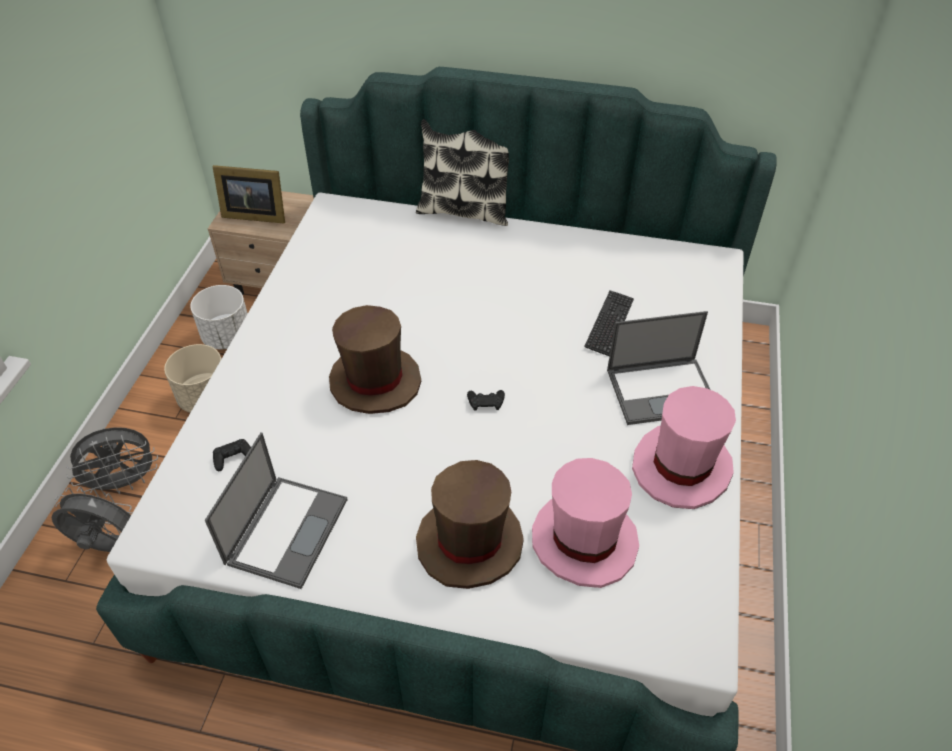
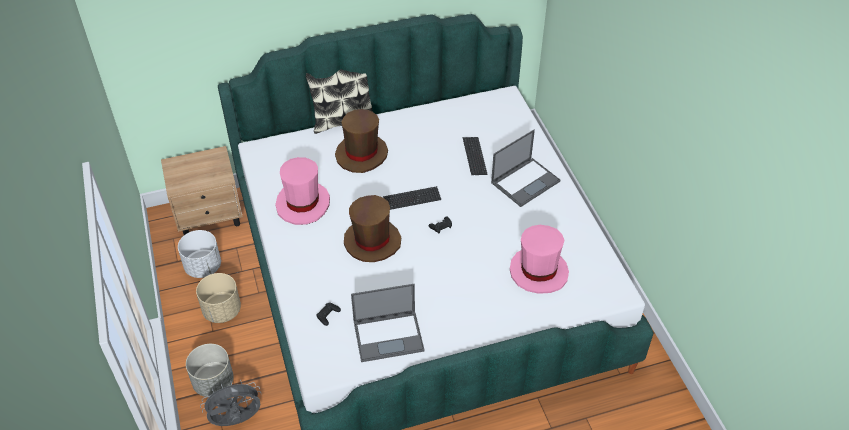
camera: 30 degrees left, 0 degrees up
grey fan [67,427,158,496] -> grey planter [186,344,234,397]
laptop [205,432,348,589] -> laptop turned 90 degrees clockwise [351,284,425,362]
picture frame [212,165,285,224] -> none
brown hat [416,460,524,589] -> brown hat moved to [335,109,388,173]
pink hat [632,386,736,509] -> pink hat moved to [275,157,330,225]
none -> keyboard [383,186,441,210]

